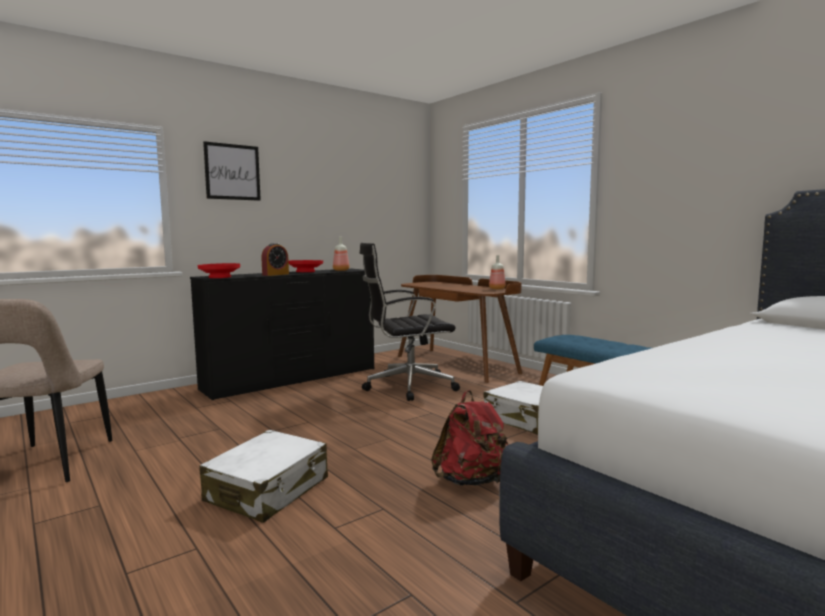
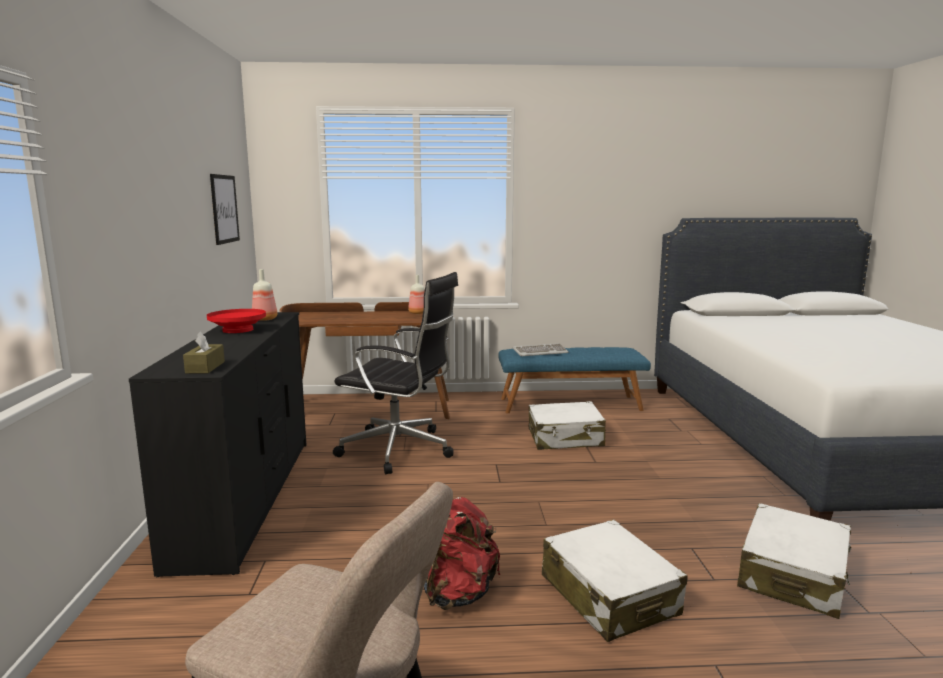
camera: 55 degrees left, 5 degrees up
red bowl [198,263,240,278] -> brown tissue box [183,331,225,373]
picture [203,141,261,201] -> picture moved to [210,174,240,245]
alarm clock [261,243,289,276] -> none
black office chair [360,243,460,401] -> black office chair turned 90 degrees counterclockwise [333,272,458,475]
red backpack [431,390,508,486] -> red backpack moved to [424,497,500,610]
none -> keyboard [513,343,569,356]
none -> white suitcase [737,503,852,619]

